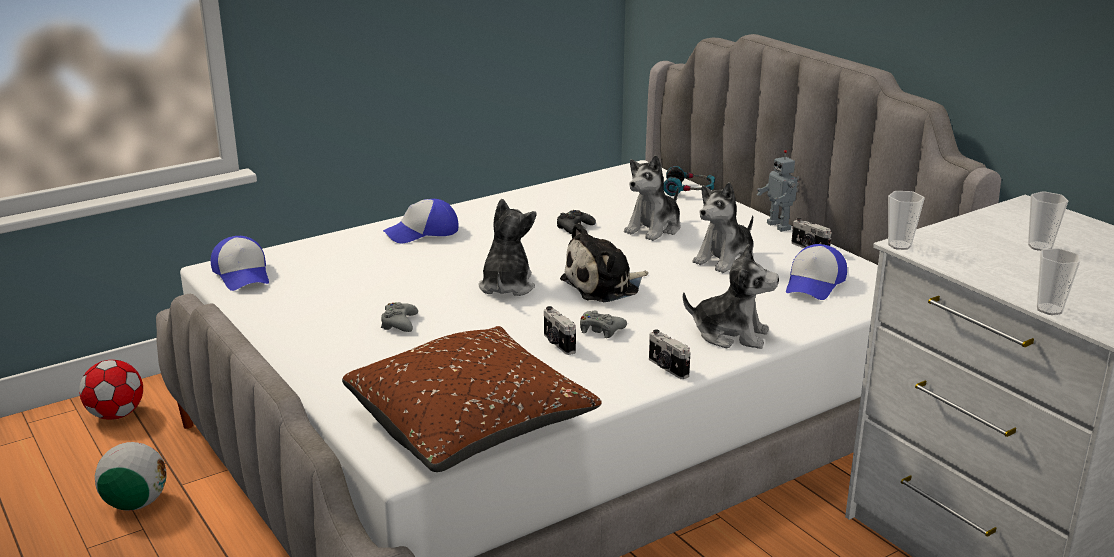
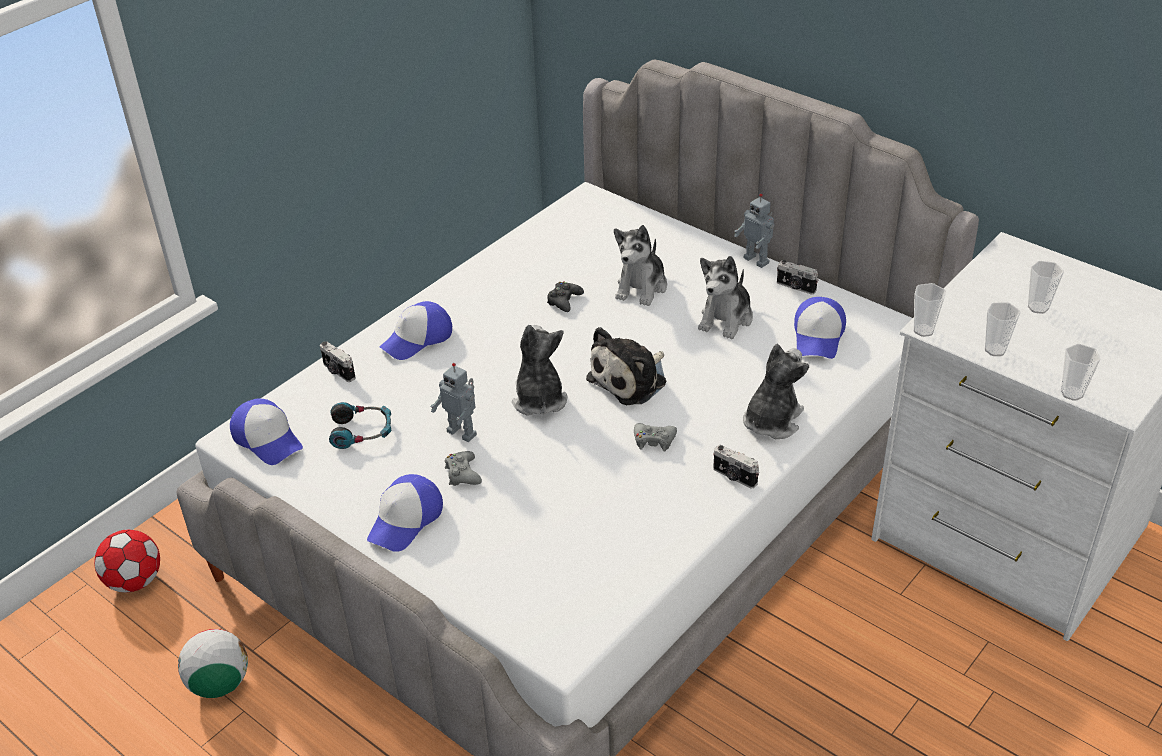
camera: 15 degrees left, 15 degrees up
brown pillow [342,326,602,472] -> none
camera [544,306,576,355] -> camera moved to [320,341,356,382]
headphones [663,166,715,196] -> headphones moved to [329,402,391,449]
plush toy [683,244,779,349] -> plush toy turned 60 degrees counterclockwise [743,344,809,439]
none -> cap [367,474,443,552]
none -> toy robot [430,363,477,442]
none -> cup [985,302,1021,356]

